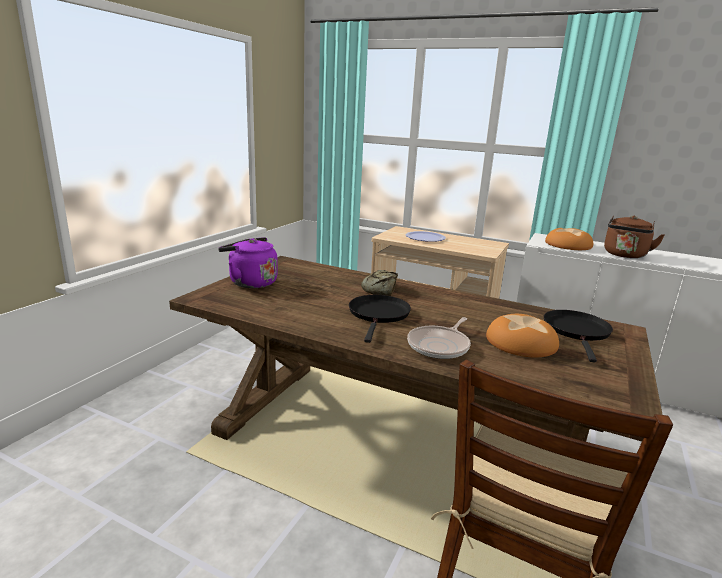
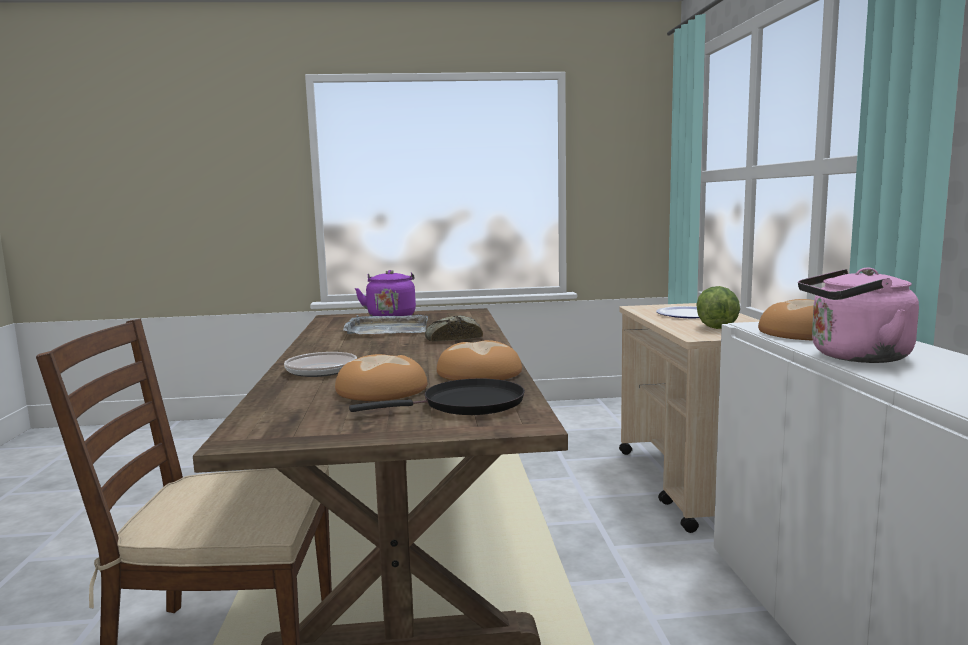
camera: 60 degrees right, 10 degrees down
black frying pan [349,295,411,343] -> none
brown kettle [604,215,665,258] -> pink kettle [798,268,919,363]
none -> grey tray [343,315,428,334]
none -> bread [437,340,522,380]
none -> lettuce [696,286,740,329]

